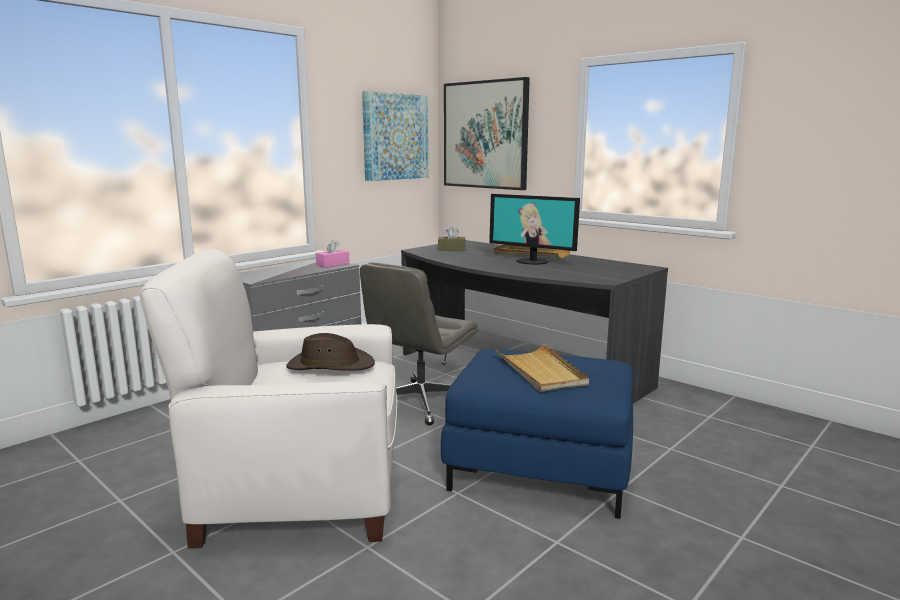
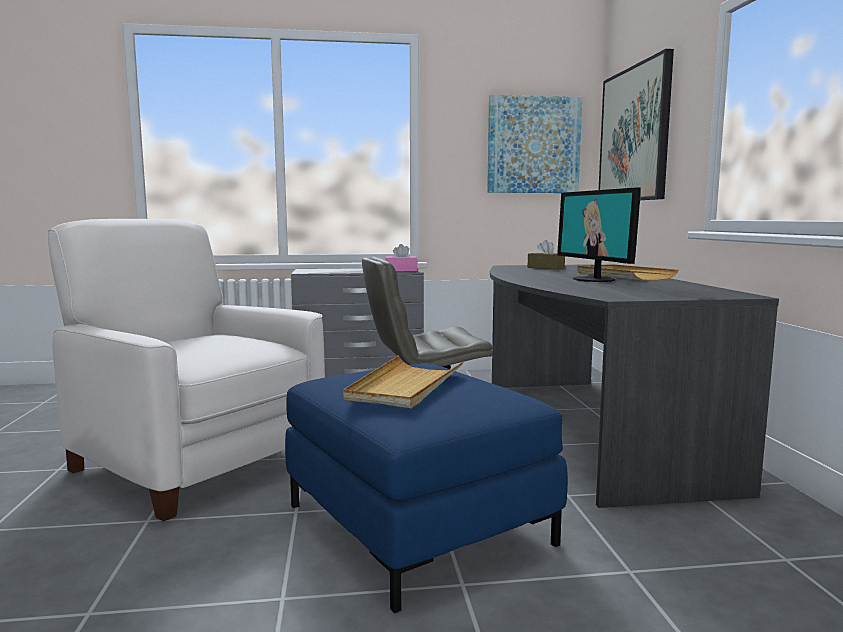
camera: 40 degrees right, 5 degrees down
brown hat [286,333,375,371] -> none

